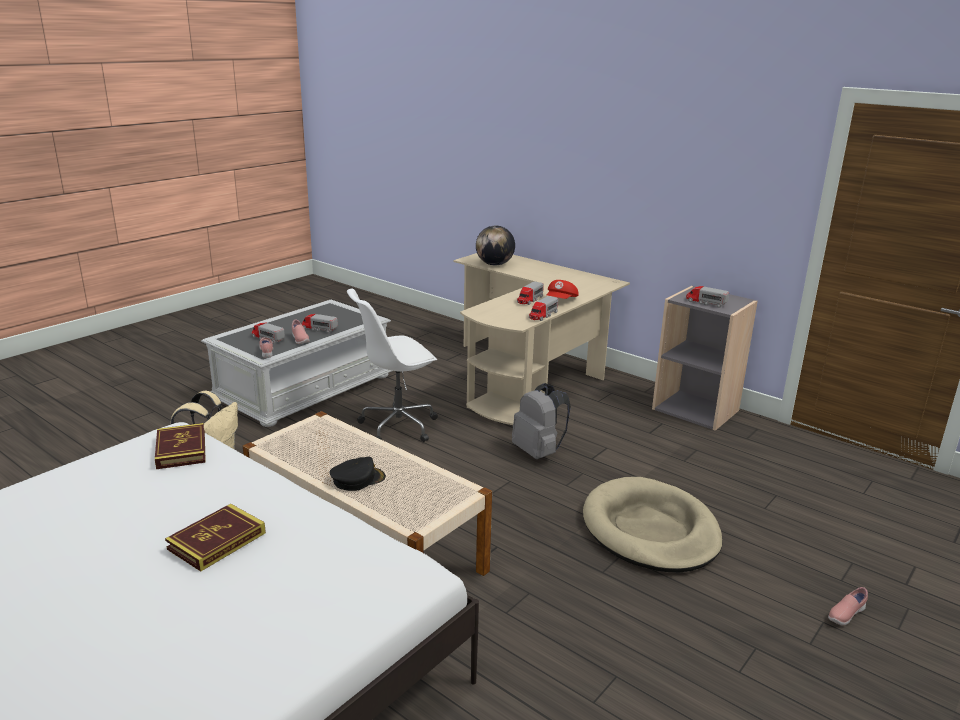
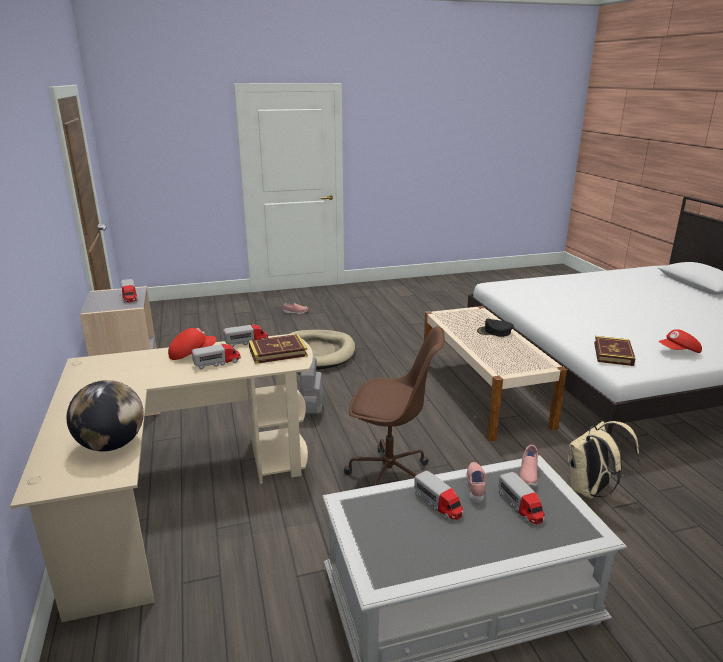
camera: 145 degrees left, 0 degrees up
book [165,504,266,571] -> book moved to [249,334,307,364]
white office chair [347,289,438,442] -> brown office chair [343,327,445,486]
none -> red cap [659,329,702,353]

